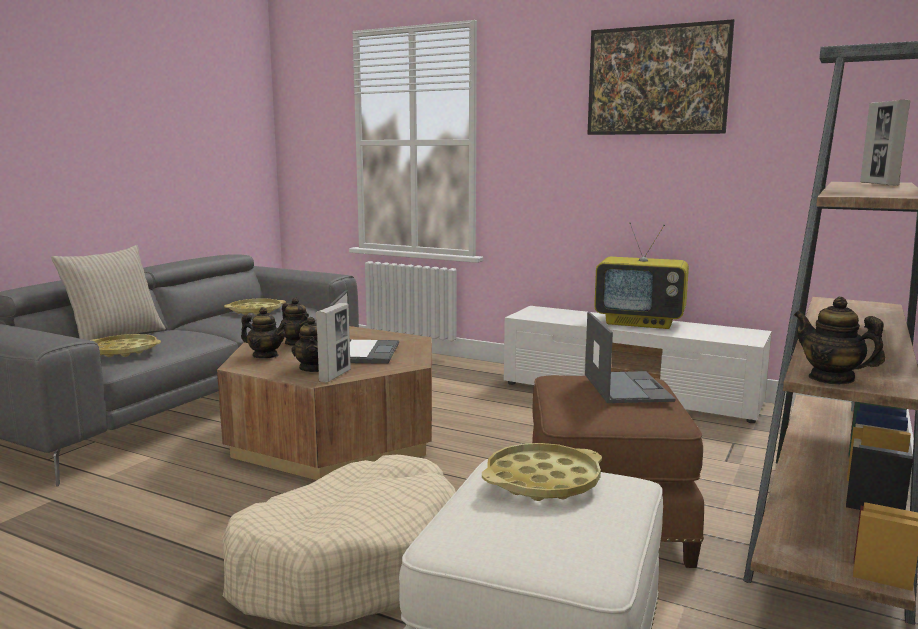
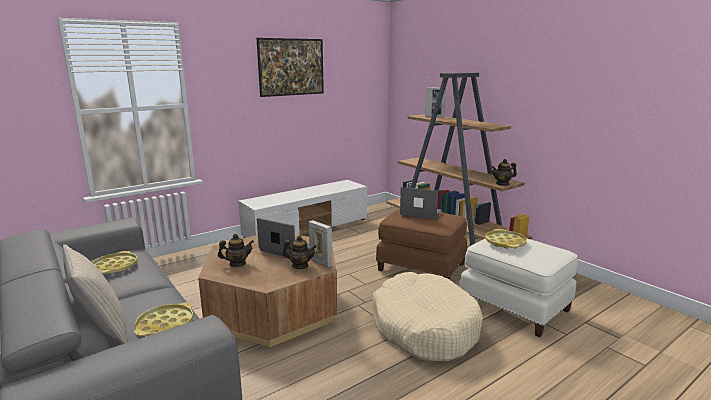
camera: 65 degrees left, 5 degrees up
teapot [241,307,287,358] -> none
television [594,222,689,329] -> none

